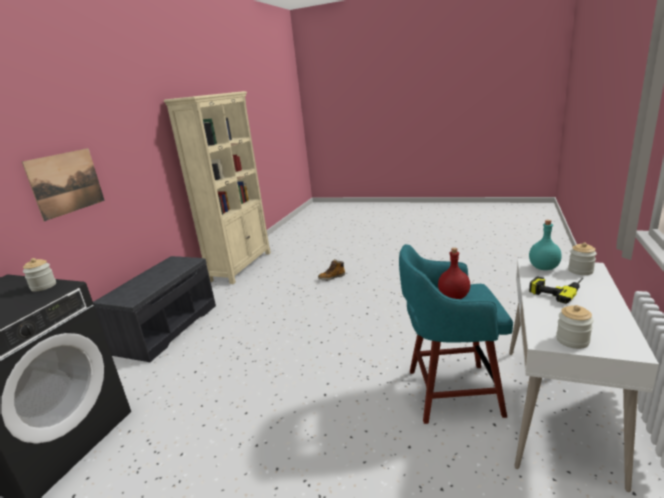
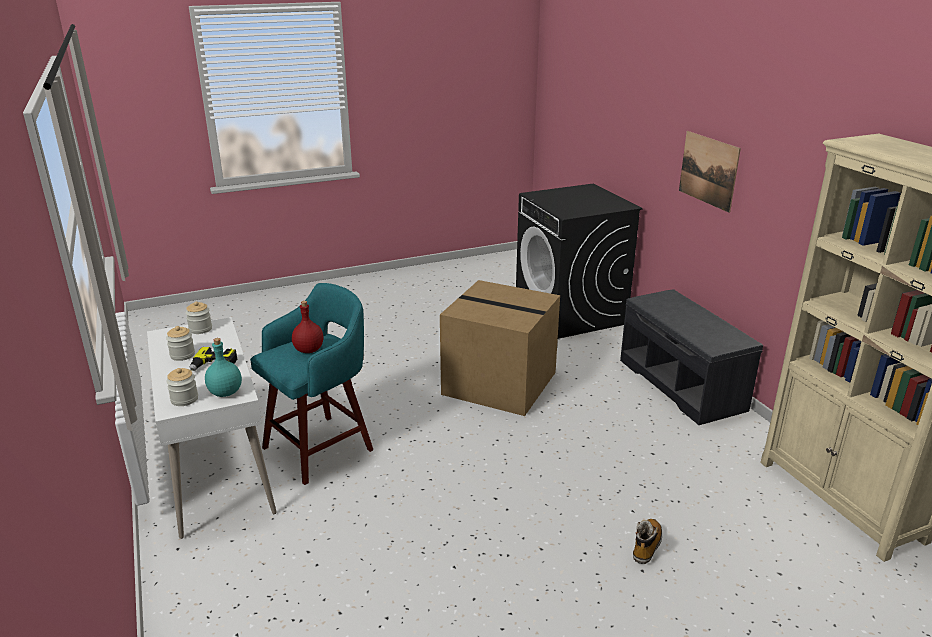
camera: 135 degrees right, 5 degrees up
jar [23,258,56,292] -> jar moved to [166,326,195,361]
none -> cardboard box [440,280,560,416]

